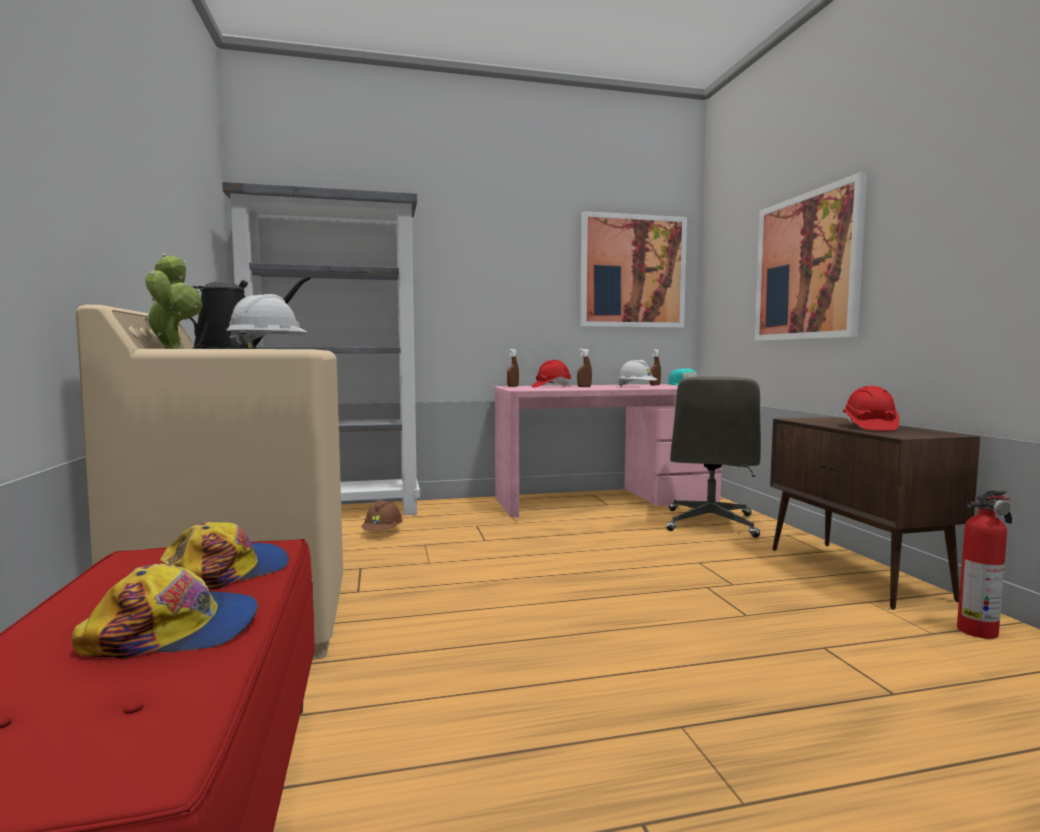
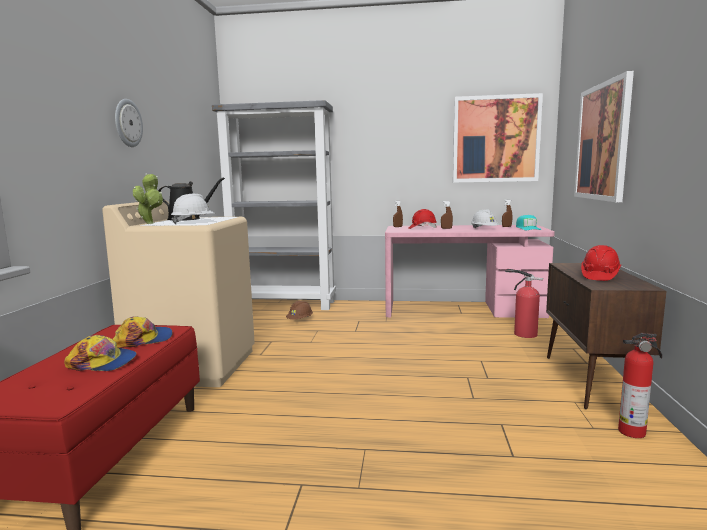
camera: 20 degrees right, 5 degrees up
grey office chair [666,376,761,537] -> fire extinguisher [505,269,543,338]
none -> wall clock [115,99,143,147]

